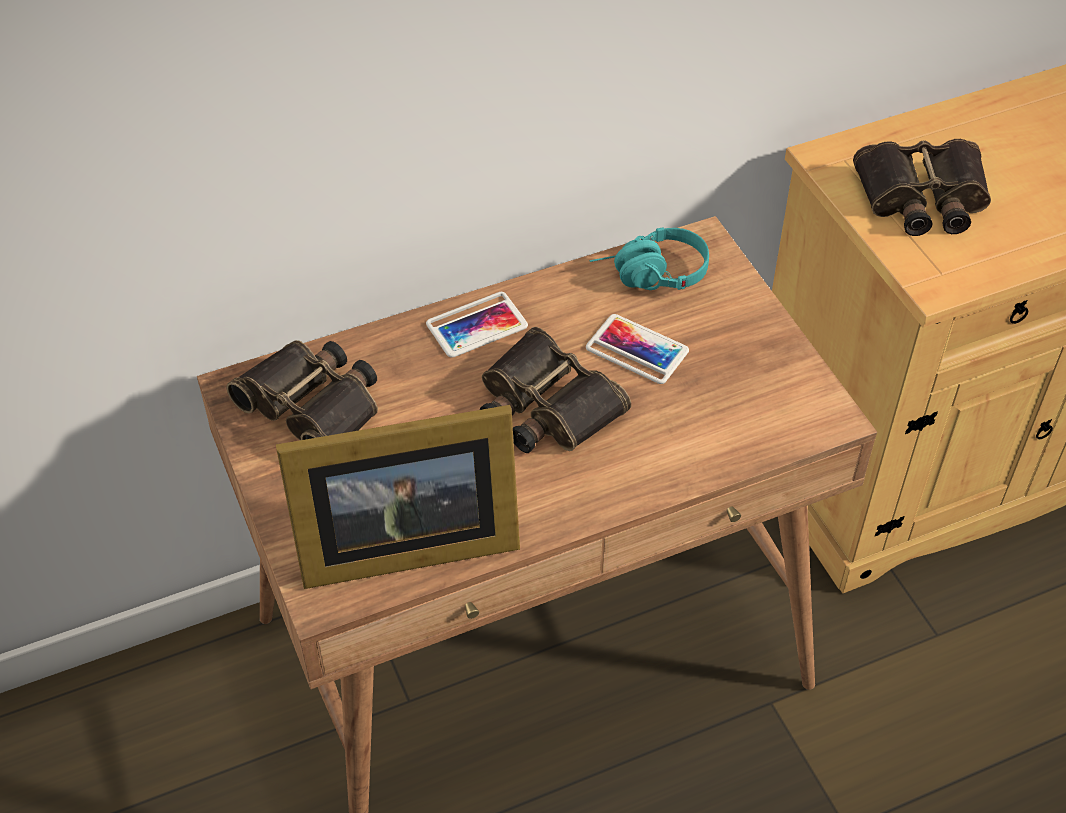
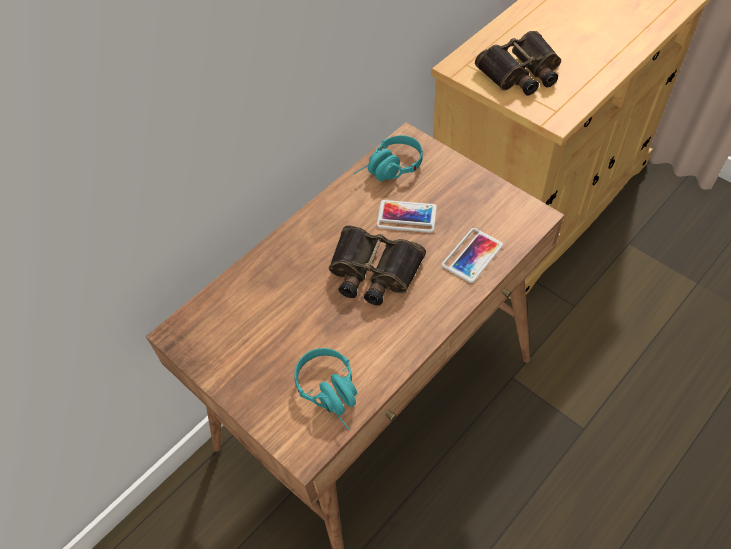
camera: 20 degrees left, 5 degrees up
binoculars [226,340,378,440] -> none
picture frame [276,405,520,589] -> turquoise headphones [294,348,357,430]
phone [426,292,528,358] -> phone moved to [441,228,503,283]

